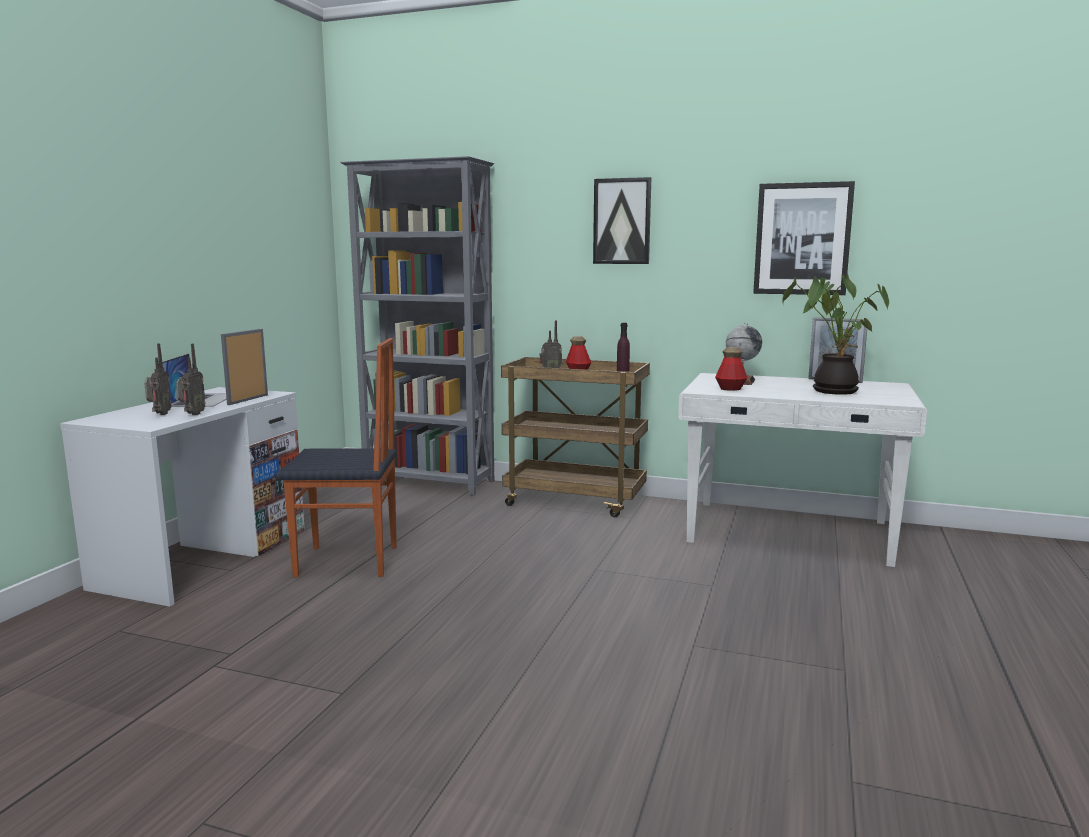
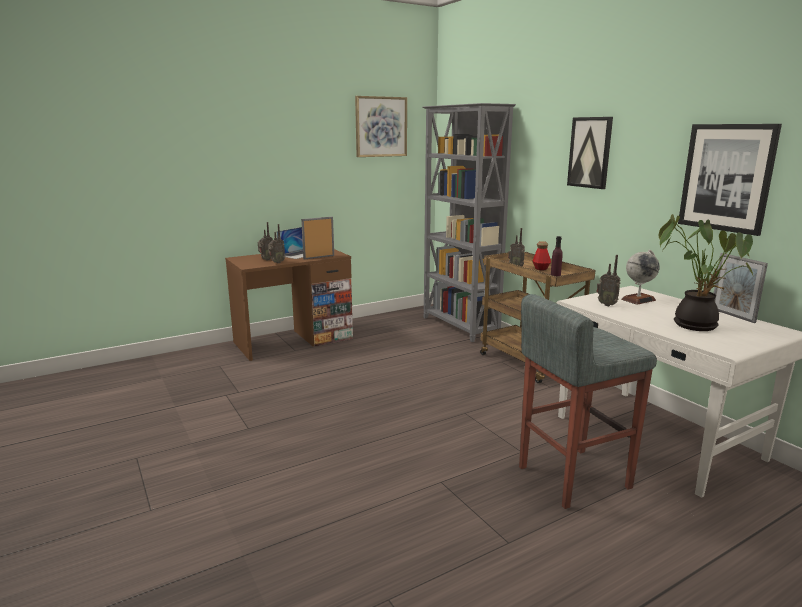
camera: 40 degrees right, 5 degrees up
white desk [60,387,305,607] -> brown desk [225,249,353,361]
chair [276,338,397,577] -> none
bottle [715,347,747,391] -> radio [596,255,621,306]
none -> picture [355,96,407,157]
none -> grey stool [519,294,657,509]

